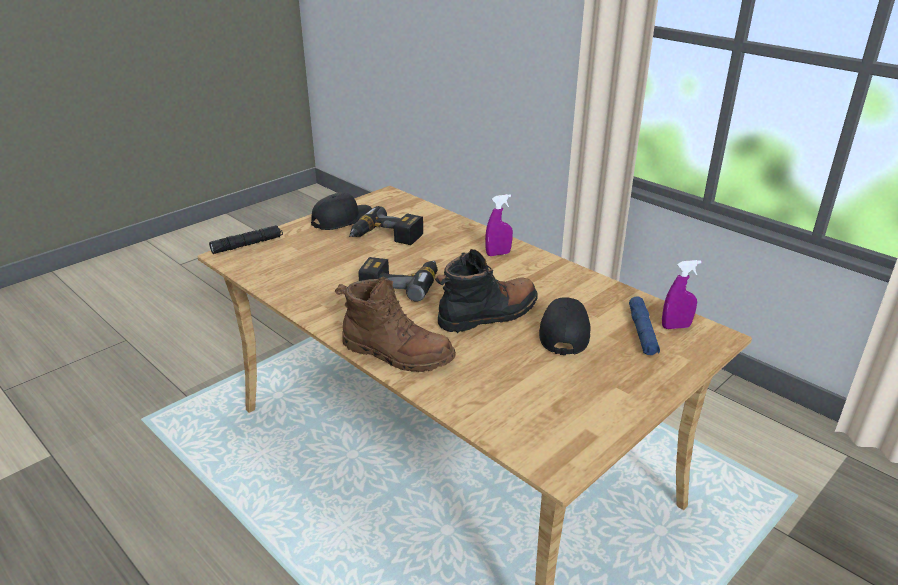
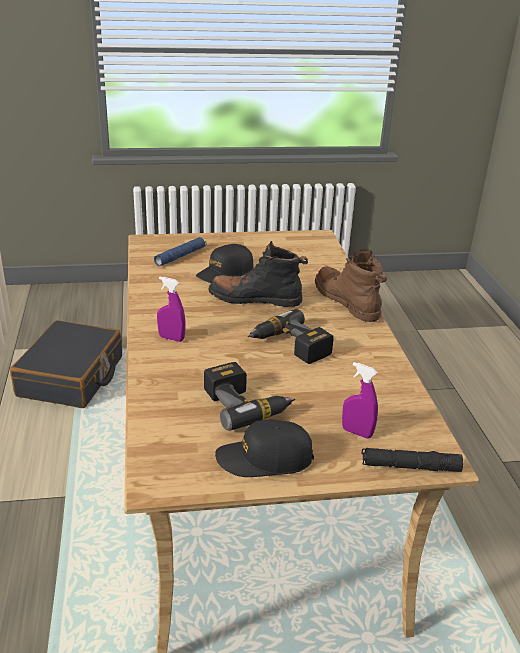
camera: 145 degrees left, 0 degrees up
purple spray bottle [662,260,702,329] -> purple spray bottle moved to [342,362,378,439]
none -> black suitcase [10,320,122,408]

